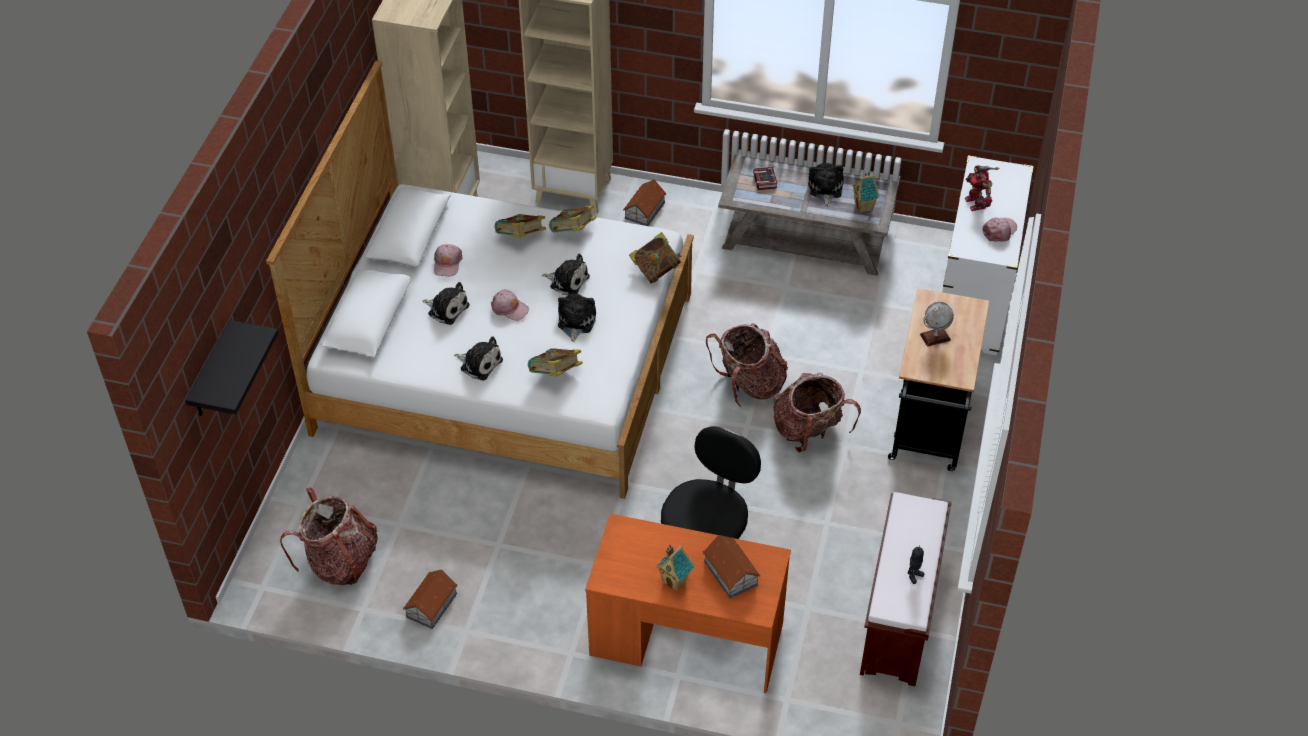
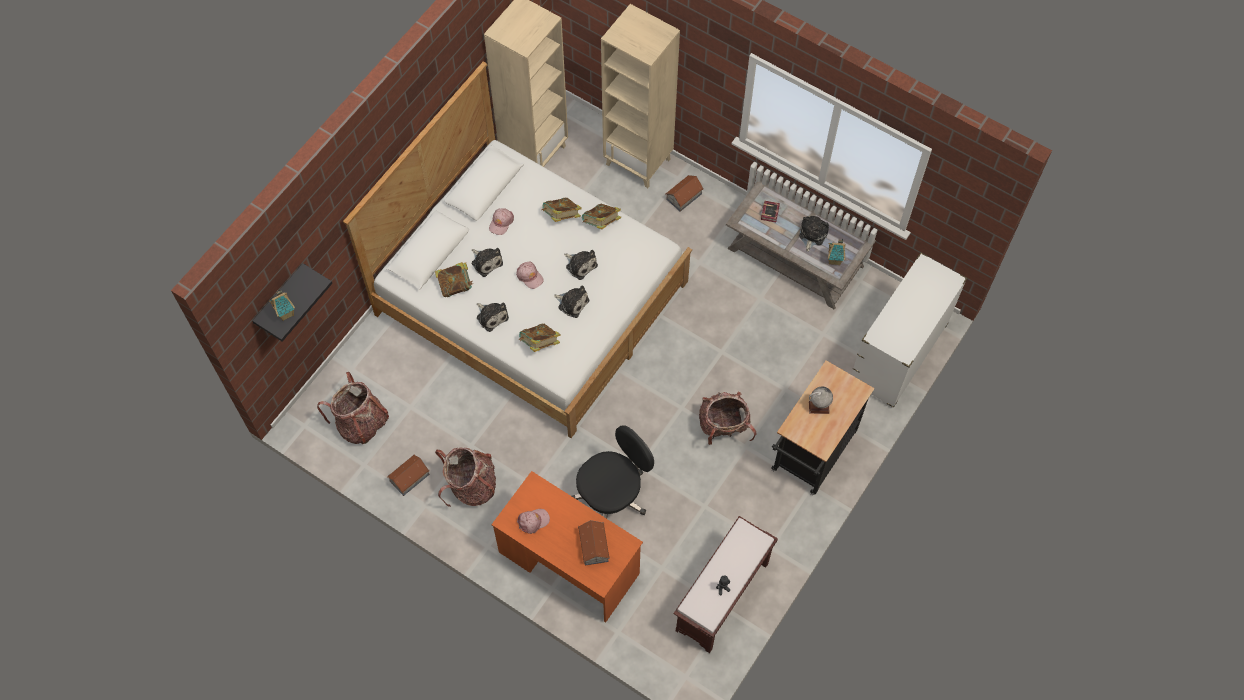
camera: 20 degrees right, 15 degrees up
plush toy [558,294,596,342] -> plush toy turned 90 degrees clockwise [554,285,589,318]
book [629,232,682,284] -> book moved to [435,262,473,297]
toy house [656,544,694,591] -> toy house moved to [269,289,295,321]
backpack [706,323,788,407] -> backpack moved to [435,447,496,507]
toy robot [965,165,999,211] -> none
pink cap [982,217,1017,242] -> pink cap moved to [517,509,550,534]

